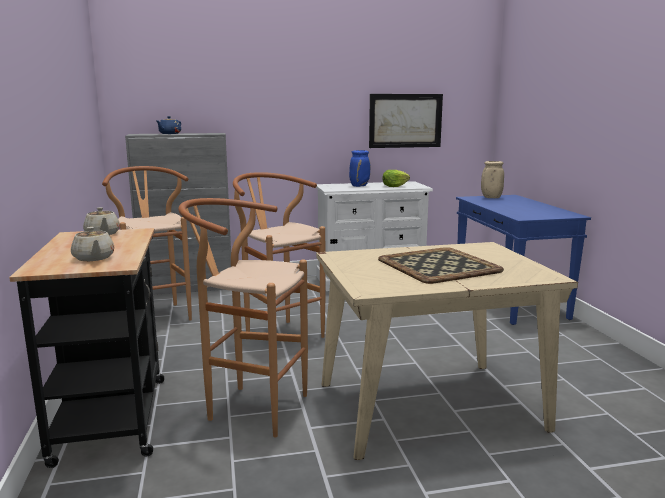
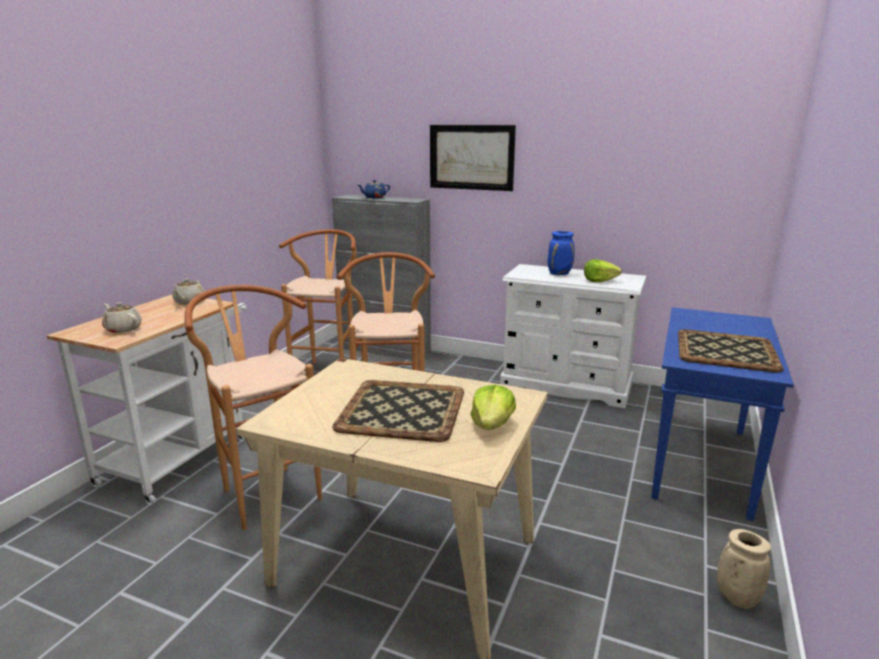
camera: 35 degrees right, 5 degrees up
black cart [9,228,164,468] -> white cart [47,295,247,505]
beige teapot [71,227,114,261] -> beige teapot turned 120 degrees clockwise [102,303,142,333]
picture [369,94,443,148] -> picture moved to [430,125,516,191]
beige vase [481,161,504,198] -> beige vase moved to [717,529,771,609]
none -> lettuce [470,385,516,430]
none -> tray [678,329,784,373]

